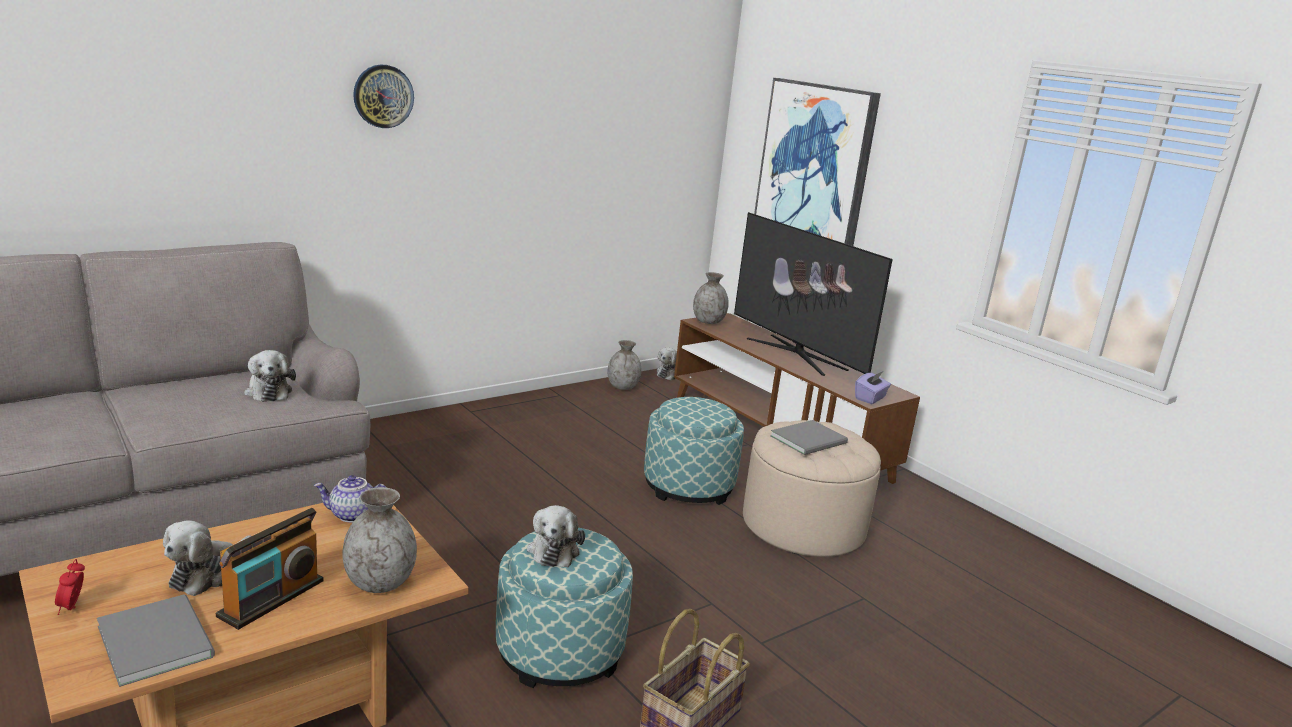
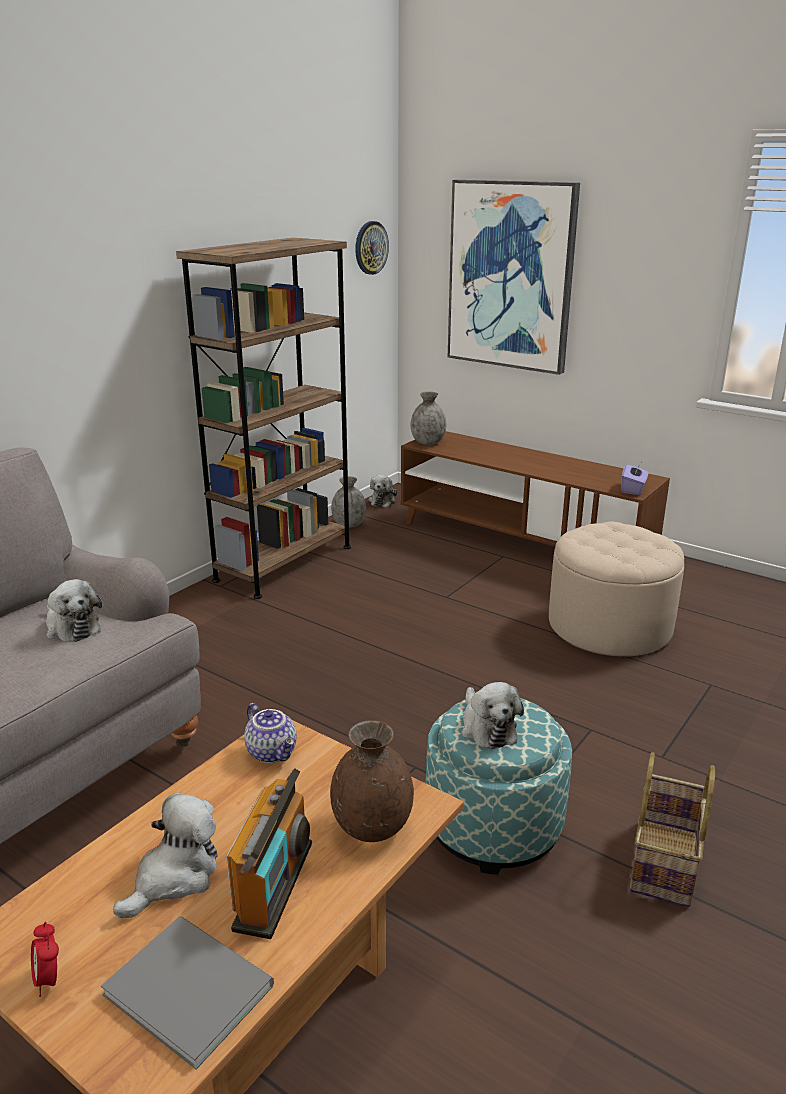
camera: 15 degrees left, 5 degrees up
plush toy [163,520,251,596] -> plush toy turned 150 degrees counterclockwise [113,792,217,919]
teapot [314,475,387,522] -> teapot turned 105 degrees counterclockwise [244,703,297,763]
grey vase [342,487,417,593] -> brown vase [330,720,414,842]
wall clock [353,64,414,128] -> wall clock moved to [355,221,389,275]
ottoman [644,397,744,505] -> none
television [734,212,893,376] -> none
grey book [770,420,848,455] -> none
none -> brown bookcase [176,238,351,599]

